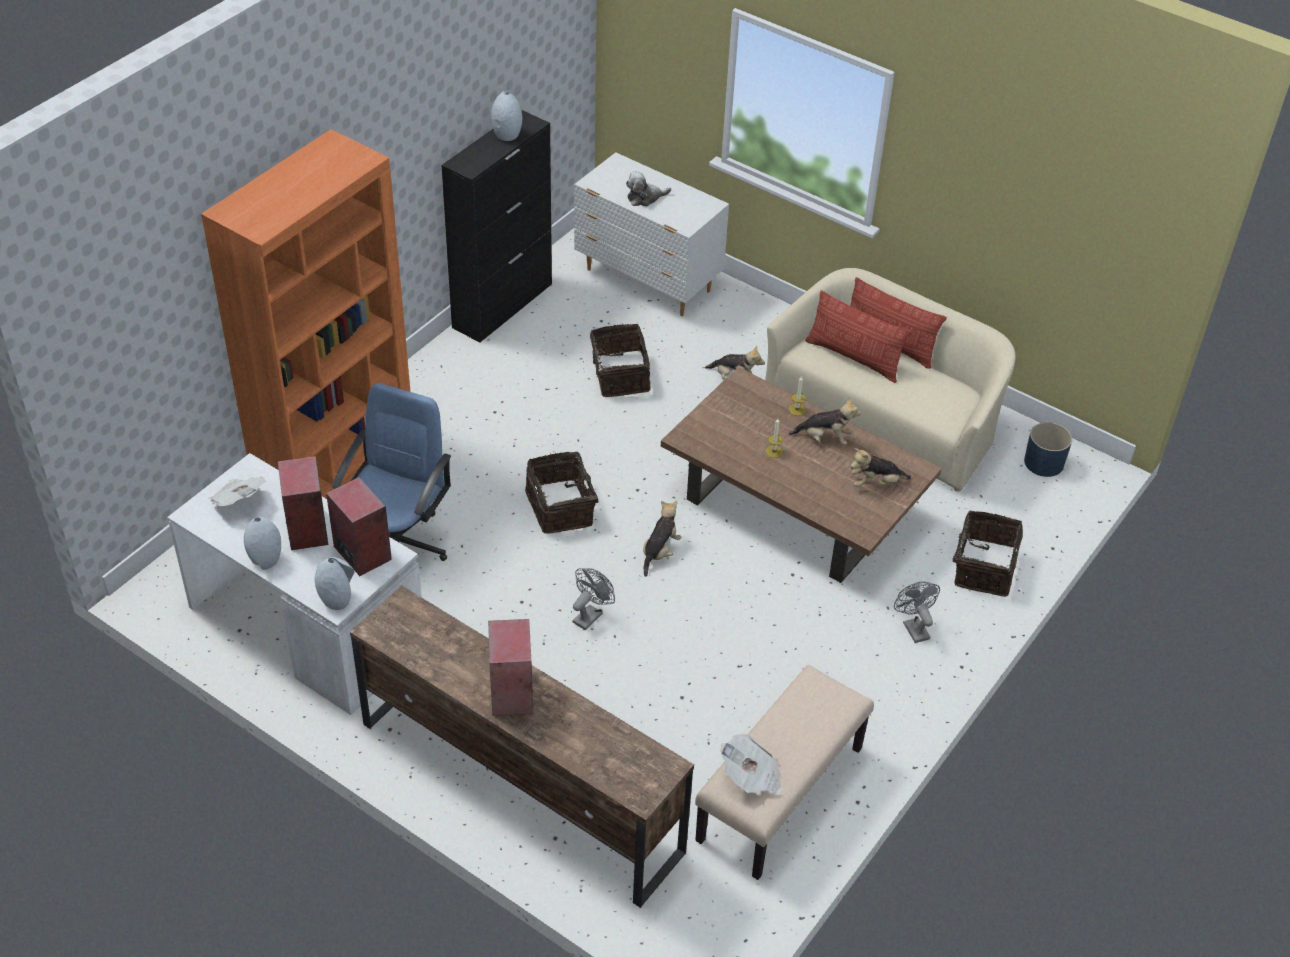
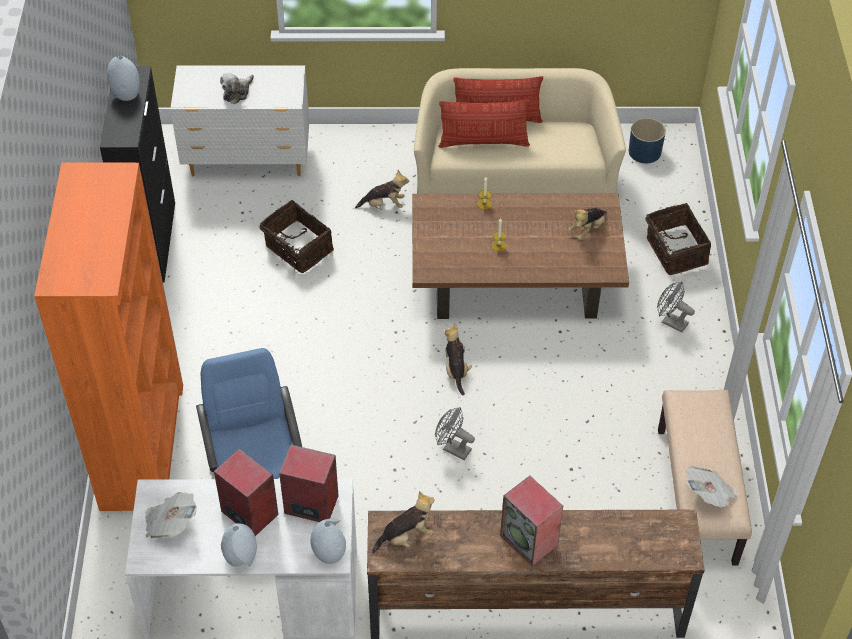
camera: 35 degrees left, 5 degrees up
basket [525,452,598,534] -> none
grey fan [573,568,615,630] -> grey fan turned 60 degrees counterclockwise [435,407,475,460]
plush toy [789,397,861,445] -> plush toy moved to [372,491,435,553]

